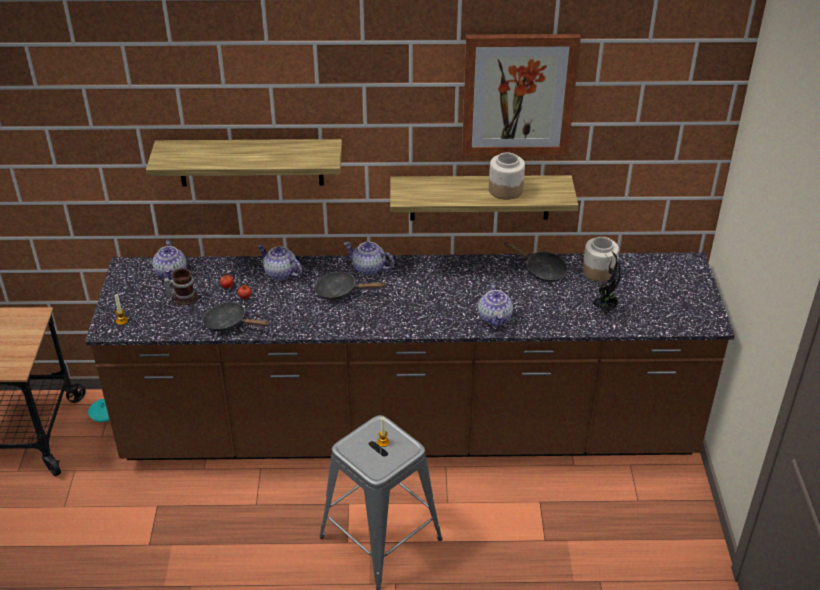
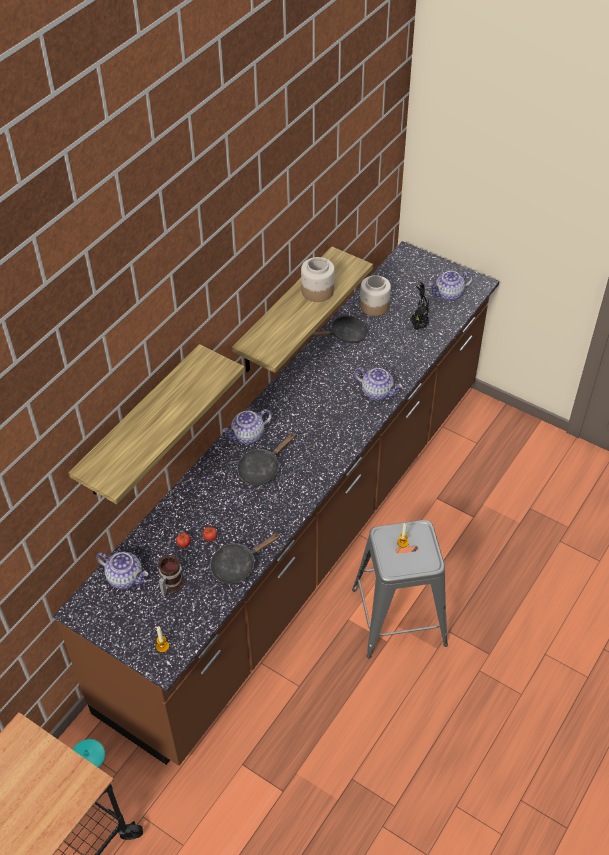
camera: 55 degrees left, 10 degrees up
teapot [258,245,302,281] -> teapot moved to [428,271,473,301]
picture [462,34,581,156] -> none

